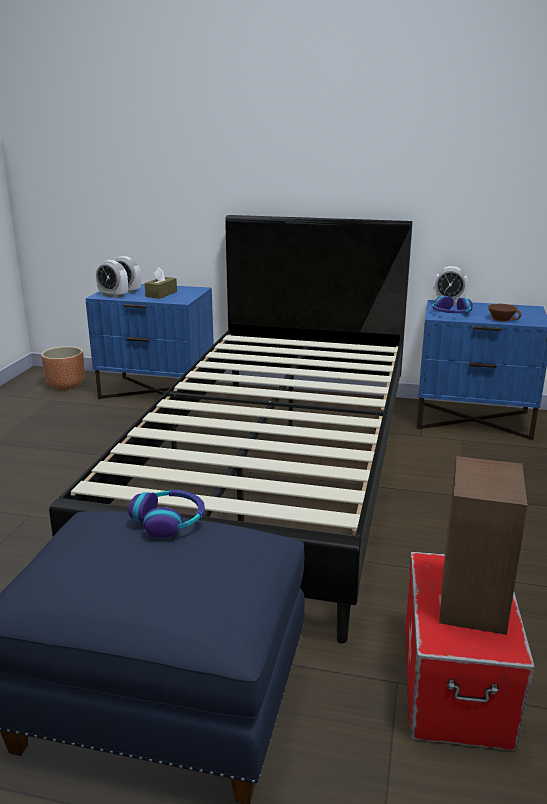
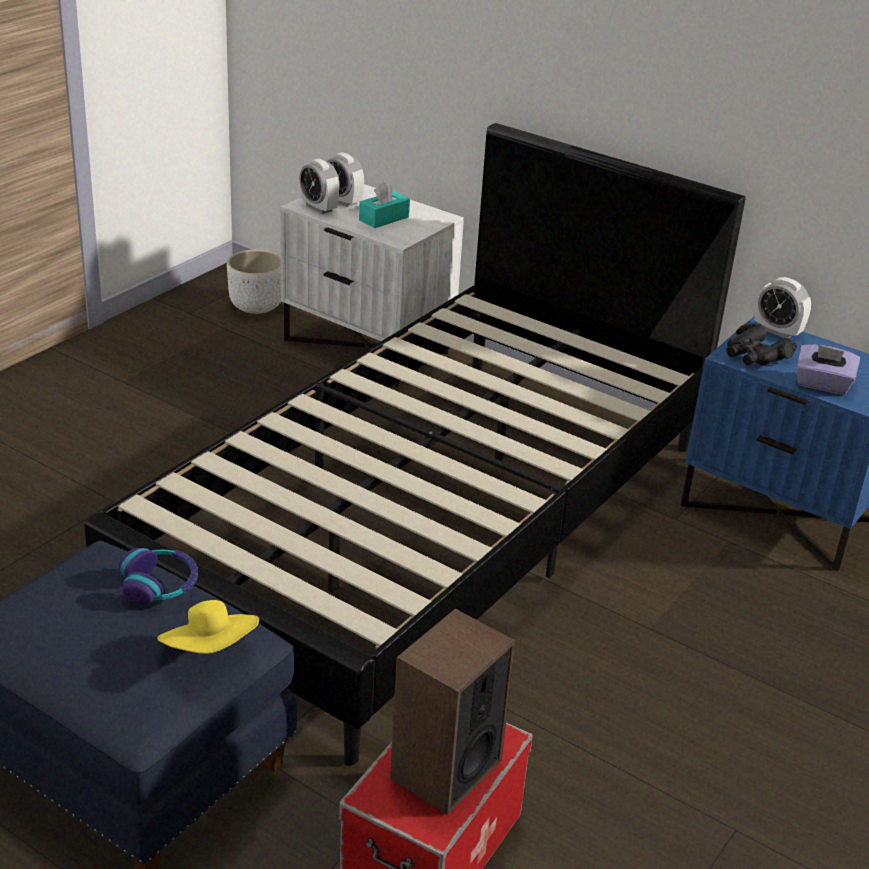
camera: 20 degrees right, 10 degrees up
brown planter [41,346,85,390] -> white planter [227,250,281,314]
blue nightstand [86,284,214,399] -> white nightstand [280,184,464,387]
brown tissue box [145,267,177,299] -> turquoise tissue box [359,181,410,228]
headphones [432,296,473,314] -> black binoculars [726,323,797,366]
brown cup [488,304,521,322] -> purple tissue box [796,344,860,395]
none -> yellow hat [157,600,259,654]

